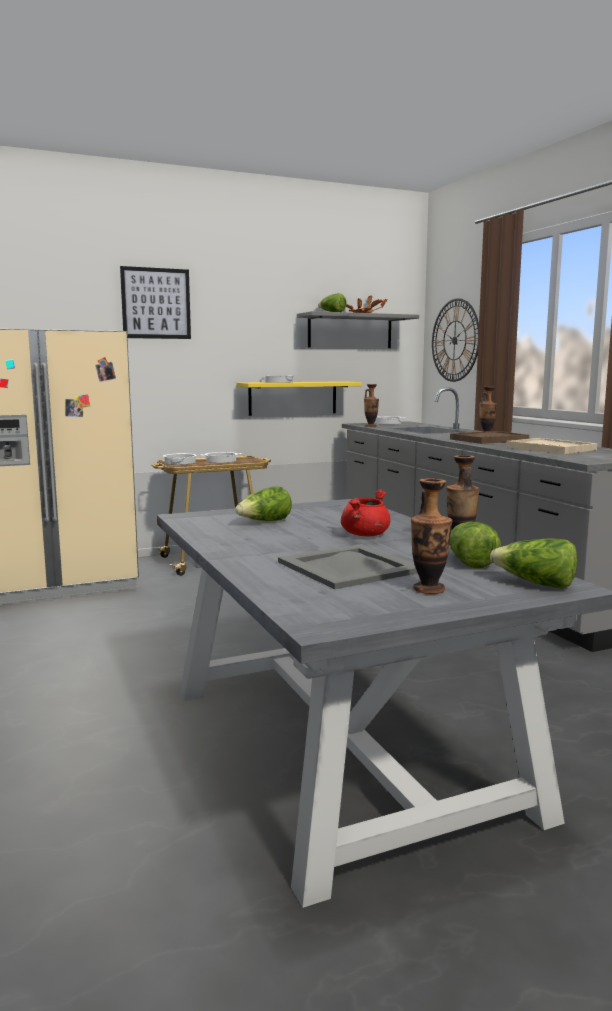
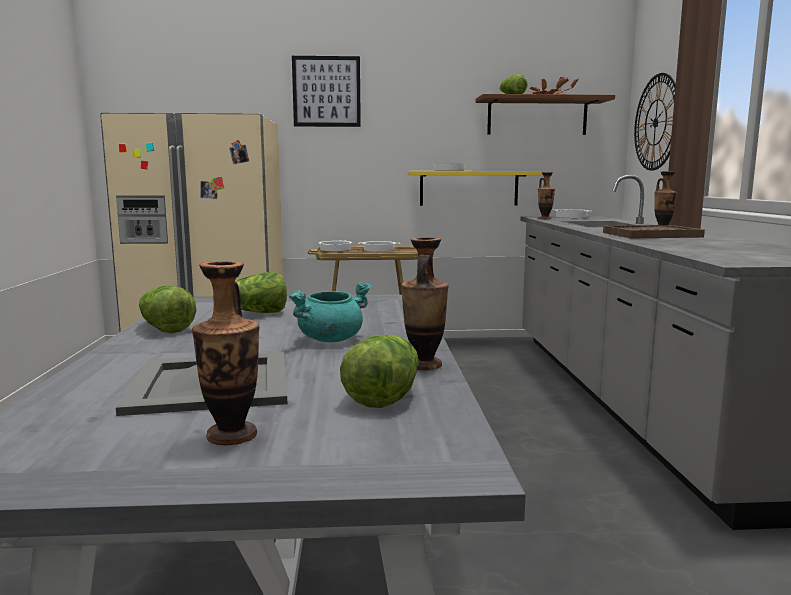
camera: 20 degrees right, 0 degrees up
grey shelf [297,311,419,348] -> brown shelf [475,94,615,135]
red cooking pot [341,490,390,536] -> turquoise cooking pot [289,282,372,342]
lettuce [490,538,577,589] -> lettuce moved to [139,285,196,334]
beige tray [506,438,597,454] -> none

